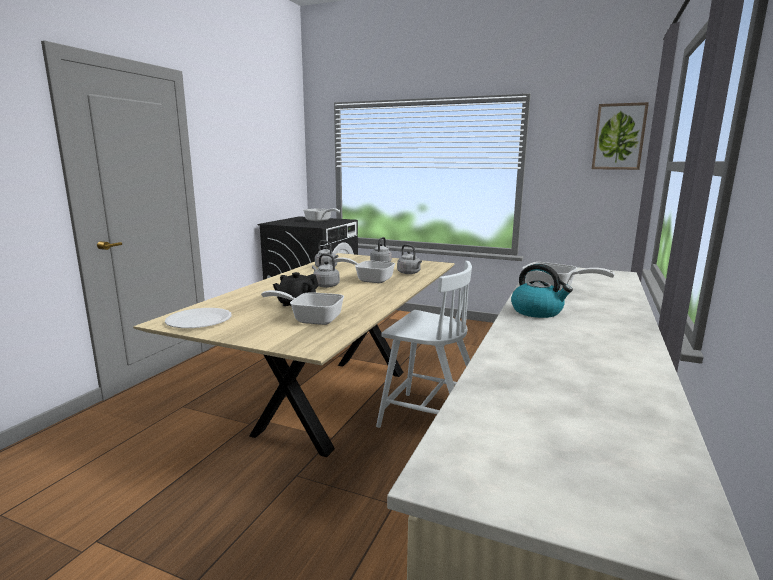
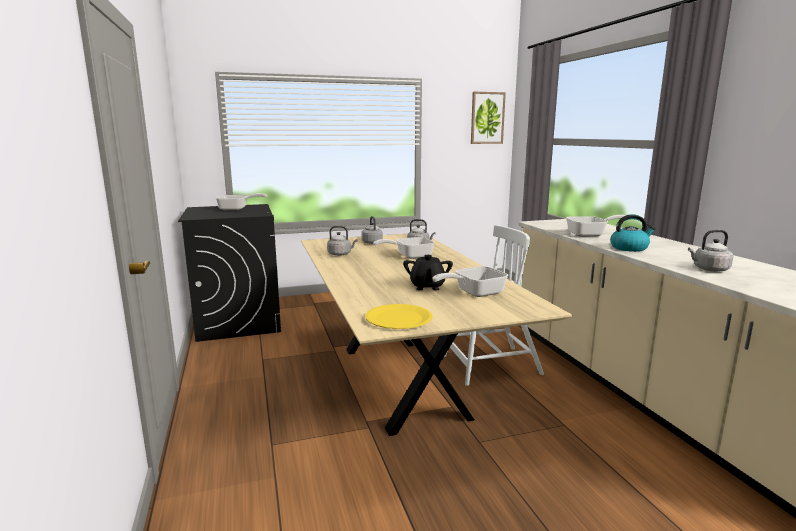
camera: 40 degrees left, 0 degrees up
white plate [165,308,232,328] -> yellow plate [365,304,433,329]
grey kettle [312,254,340,288] -> grey kettle moved to [688,230,734,272]

